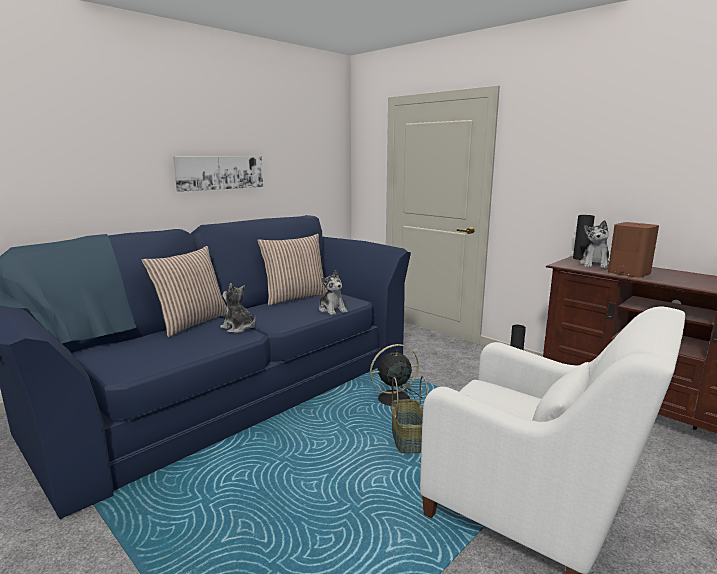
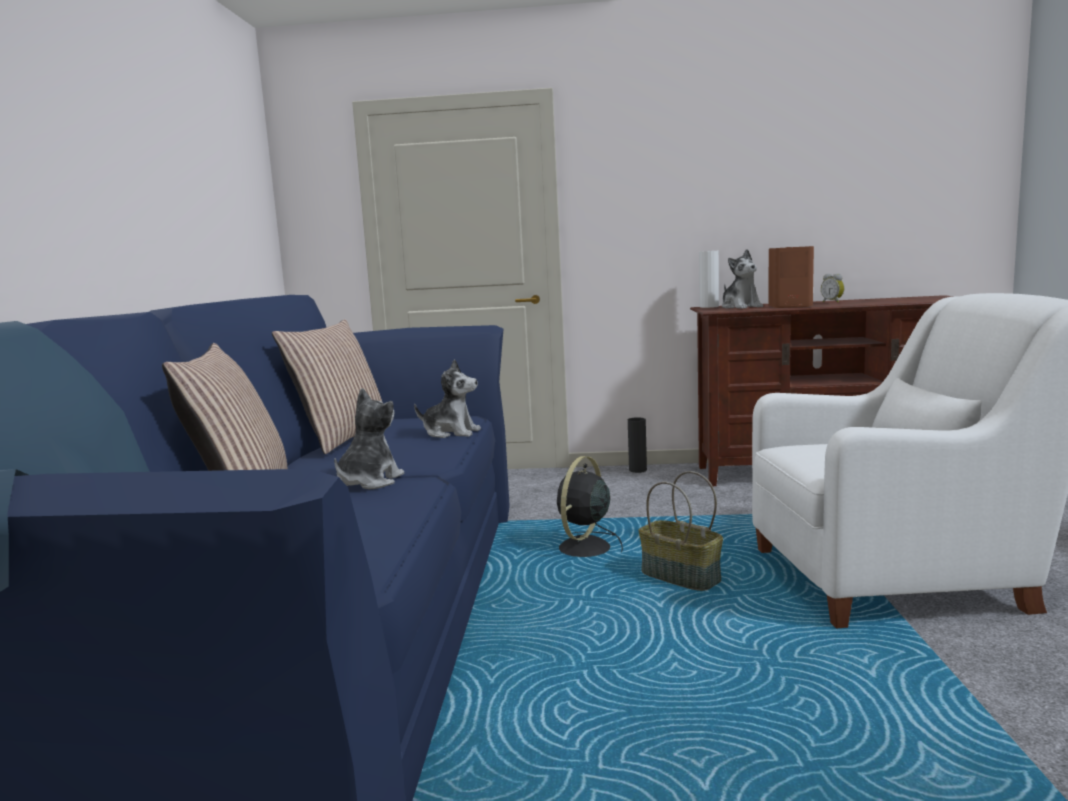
camera: 40 degrees left, 5 degrees down
picture [173,156,263,192] -> none
plush toy [220,283,256,333] -> plush toy turned 120 degrees clockwise [334,388,405,490]
black vase [573,215,595,260] -> white vase [699,251,719,308]
none -> alarm clock [821,274,845,303]

